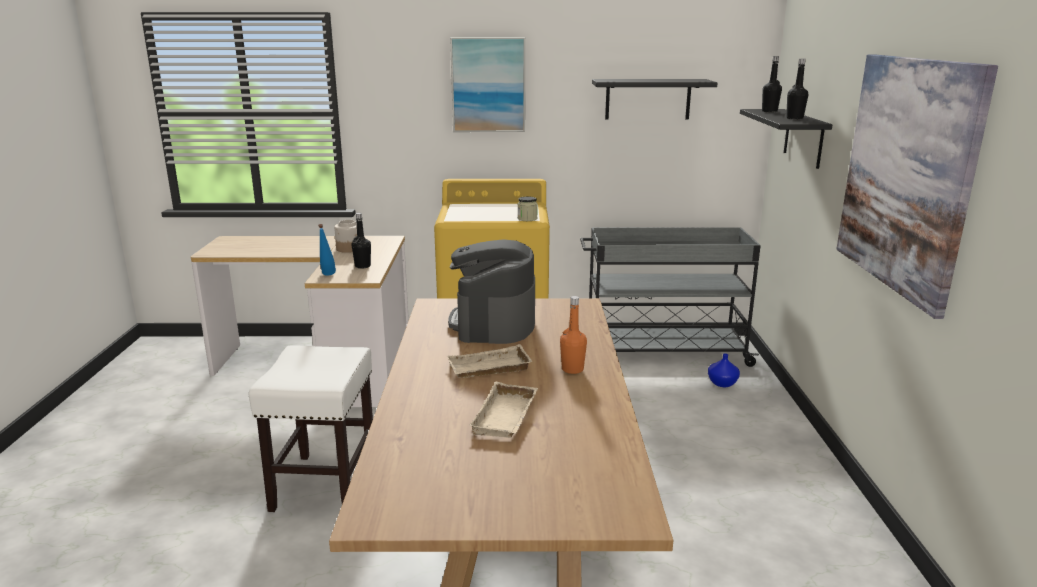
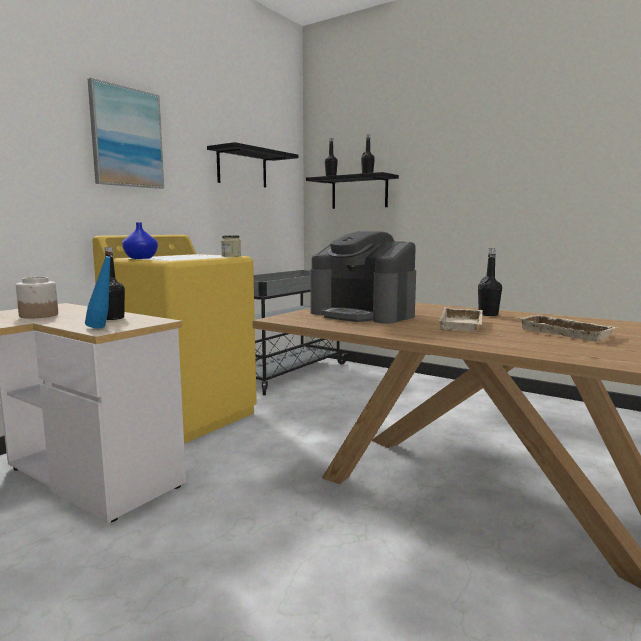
camera: 55 degrees left, 10 degrees down
white stool [249,345,373,512] -> none
orange bottle [560,296,587,374] -> black bottle [478,248,502,316]
blue vase [708,354,740,387] -> blue vase moved to [122,222,158,259]
picture [836,54,998,319] -> none

